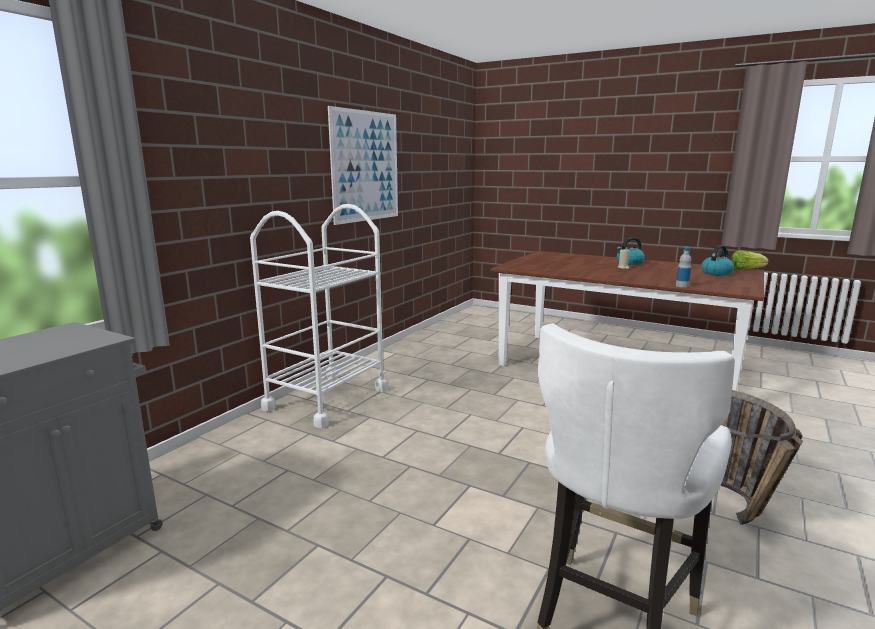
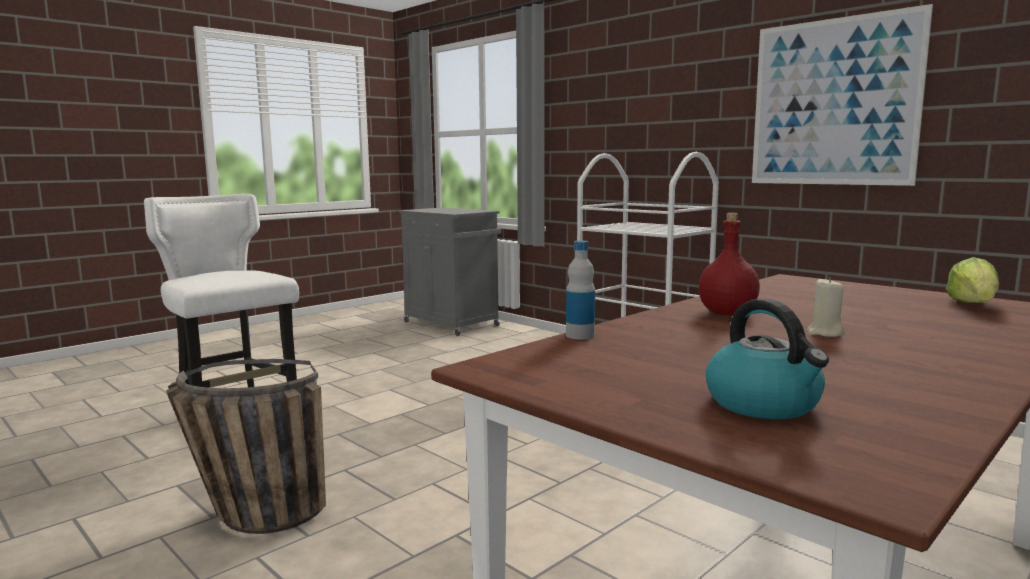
camera: 105 degrees right, 5 degrees down
kettle [617,237,645,265] -> none
lettuce [731,250,769,270] -> lettuce moved to [946,257,999,303]
none -> red bottle [699,213,760,315]

